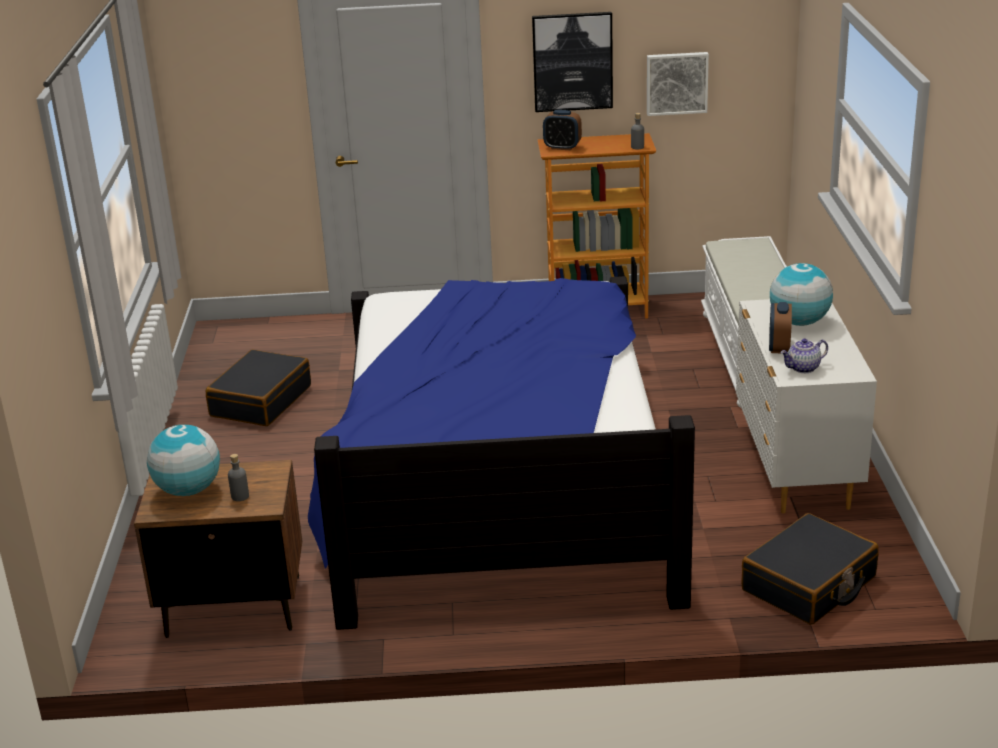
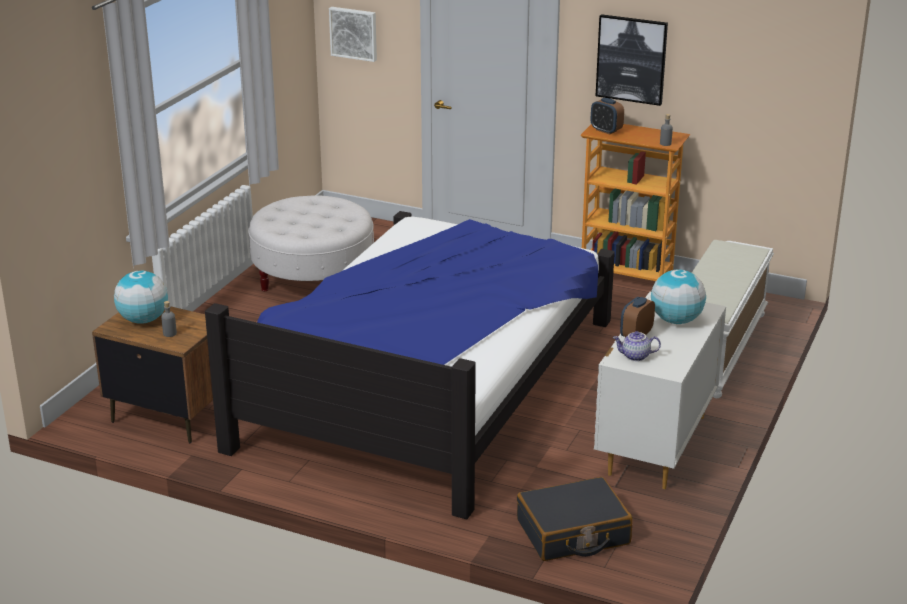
camera: 25 degrees right, 0 degrees up
black suitcase [206,349,311,426] -> white ottoman [248,195,374,291]
picture [647,52,709,116] -> picture moved to [329,7,377,62]

